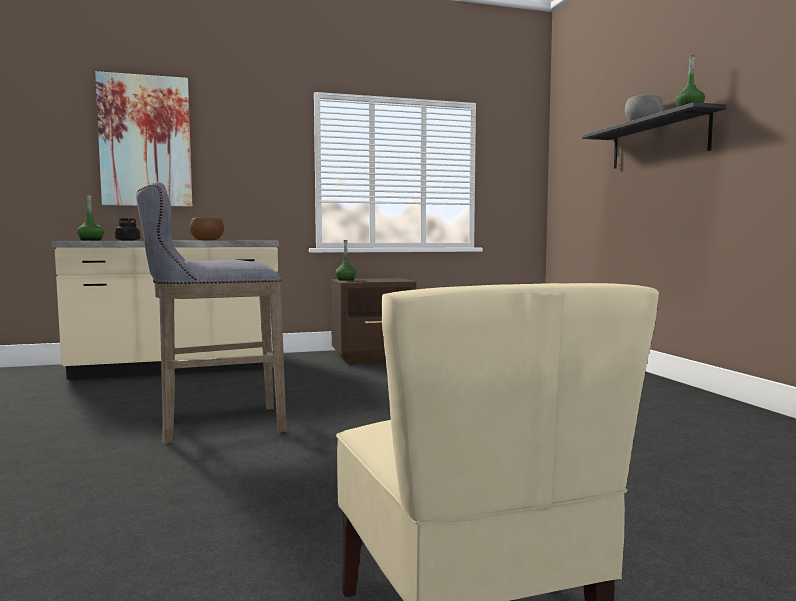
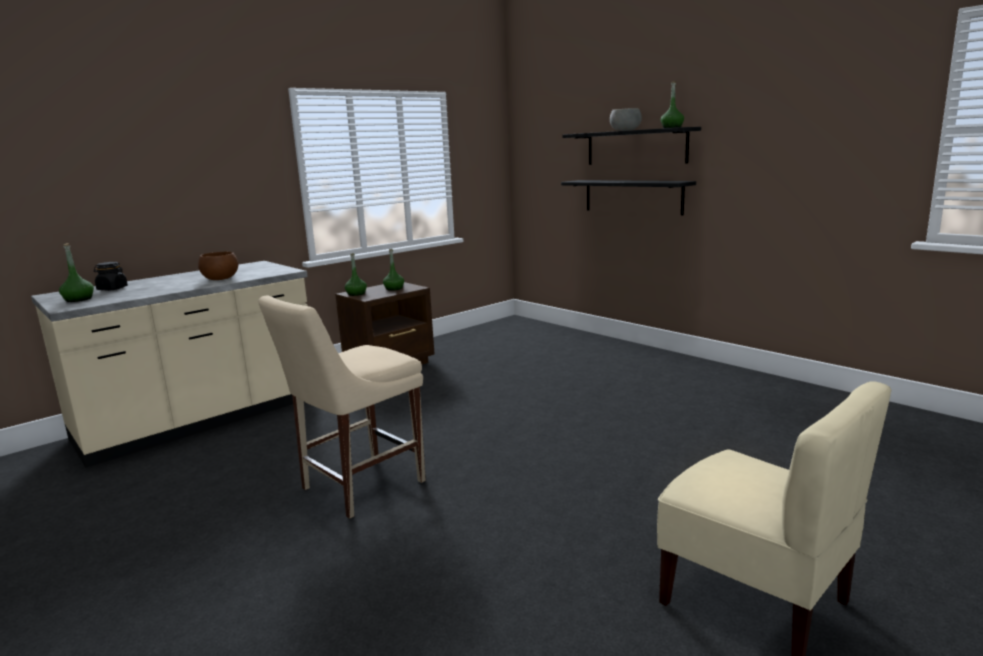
camera: 25 degrees left, 10 degrees up
picture [95,71,192,207] -> none
grey stool [136,182,287,444] -> beige chair [258,296,426,519]
none -> green bottle [383,249,404,291]
none -> black shelf [561,180,696,215]

